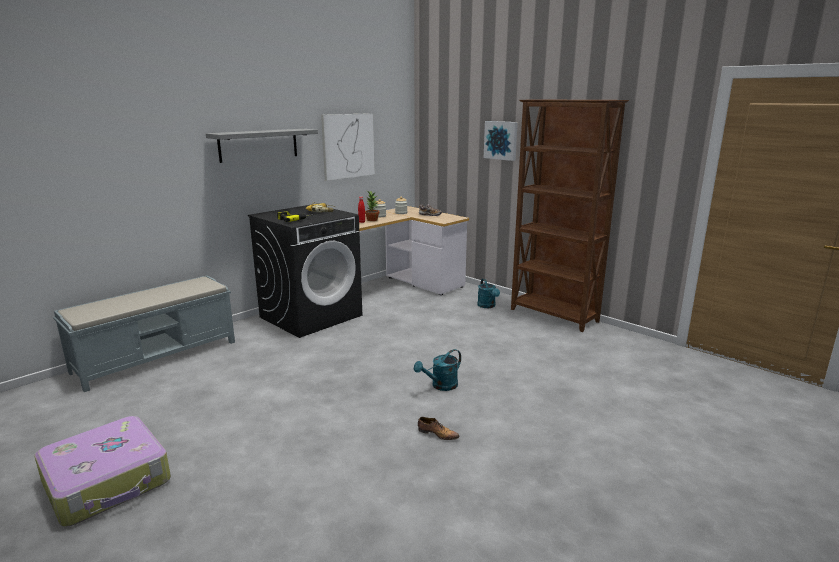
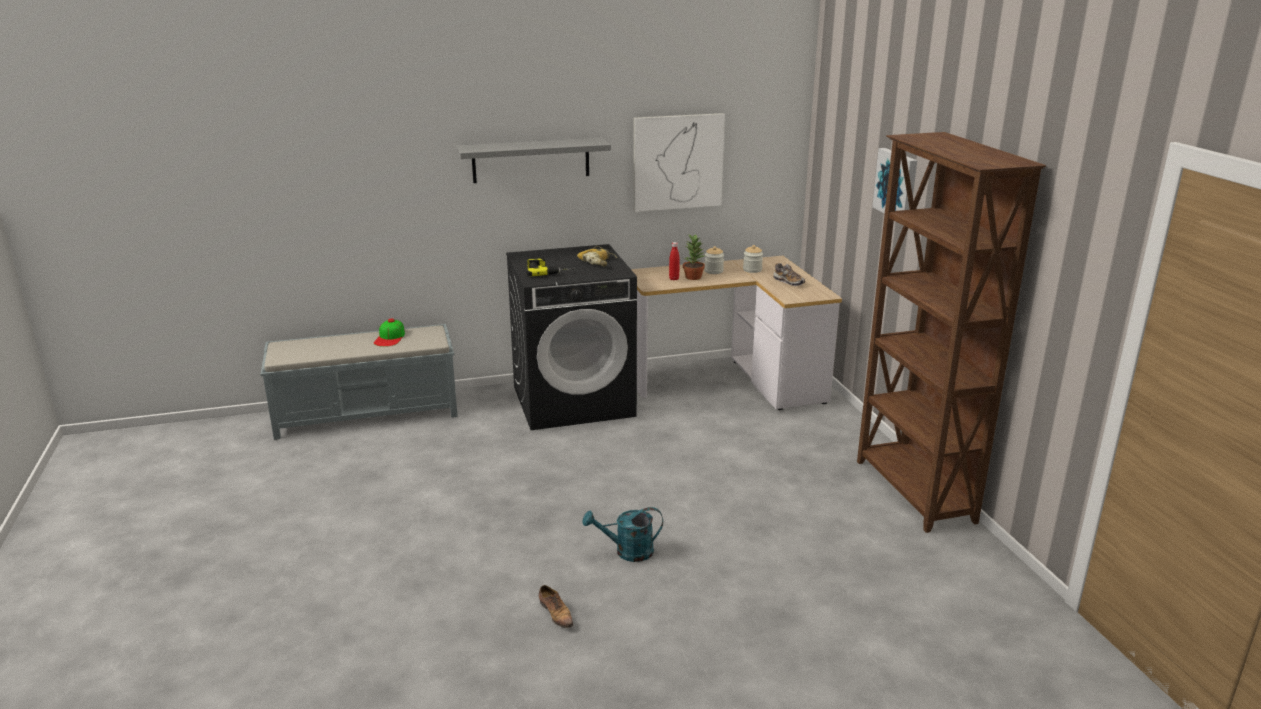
camera: 30 degrees right, 5 degrees up
suitcase [34,416,171,527] -> none
turquoise watering can [477,278,500,308] -> none
none -> cap [374,319,405,347]

